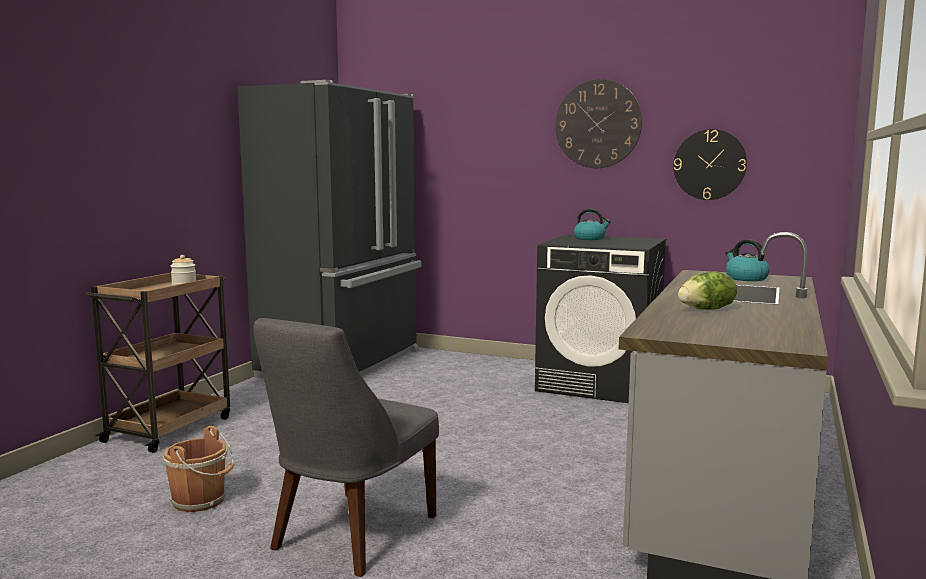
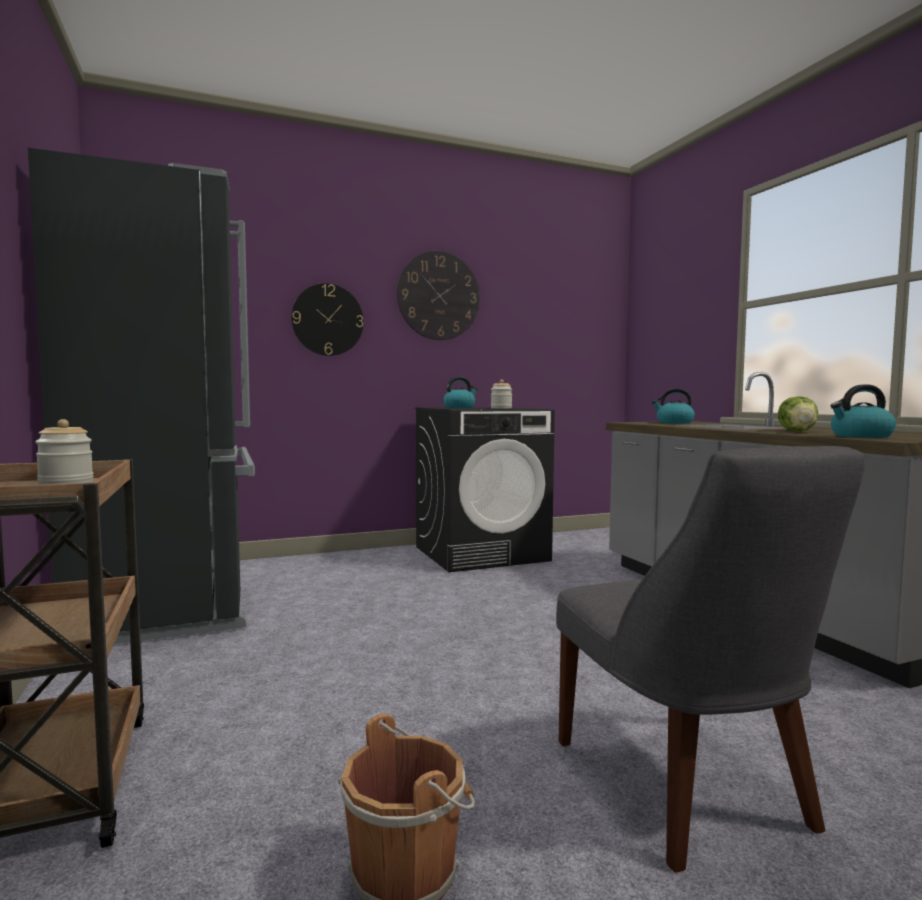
camera: 45 degrees left, 5 degrees down
wall clock [673,129,747,200] -> wall clock moved to [291,283,364,356]
none -> jar [491,379,512,409]
none -> kettle [830,384,896,438]

